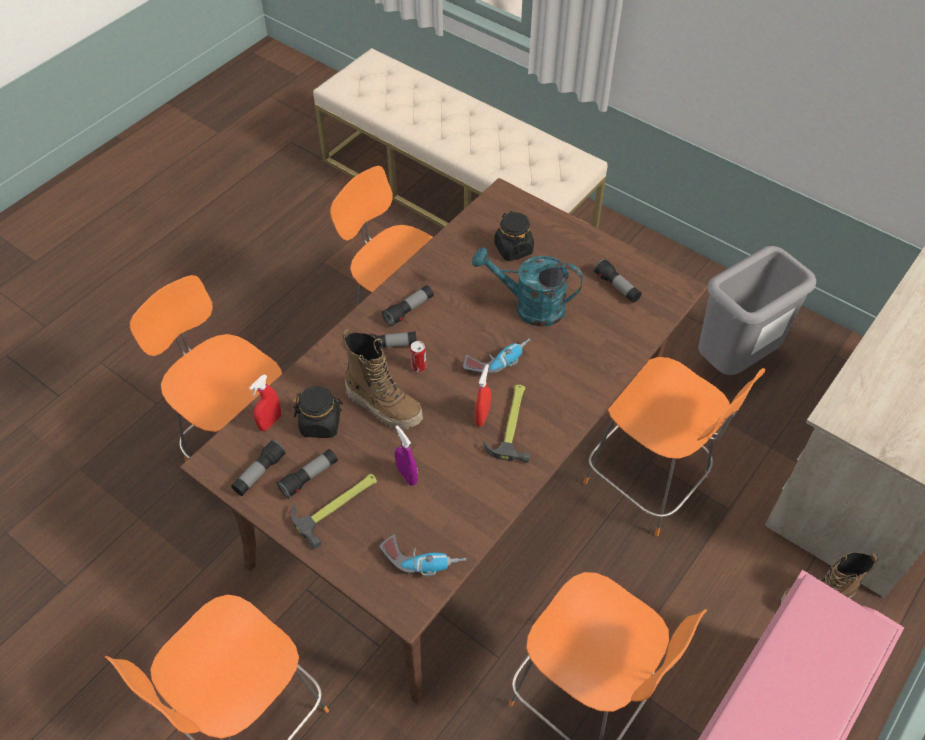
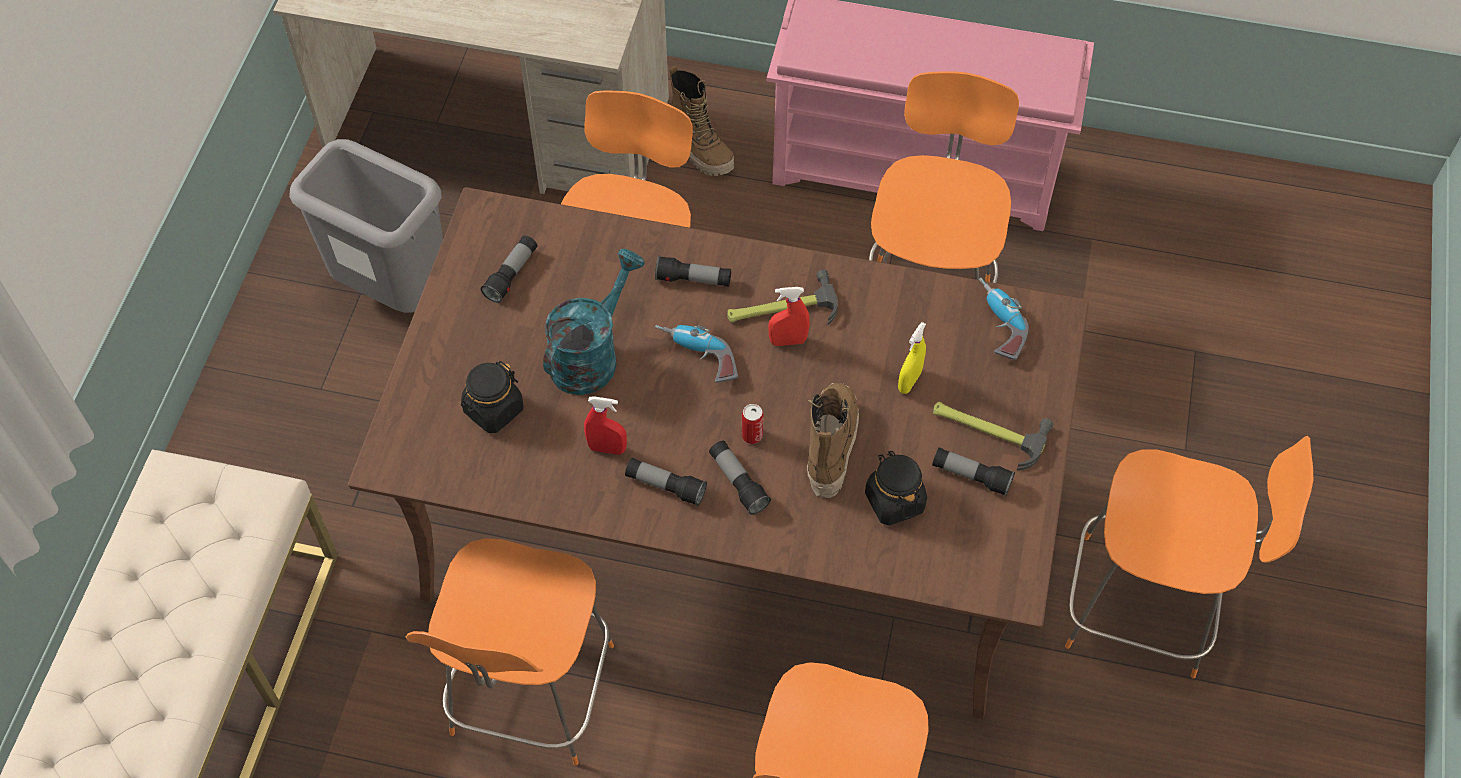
camera: 115 degrees left, 5 degrees up
flashlight [231,440,286,496] -> flashlight moved to [655,256,731,287]
red spray bottle [249,374,281,431] -> red spray bottle moved to [584,396,627,455]
purple spray bottle [395,425,418,486] -> yellow spray bottle [898,322,926,394]
turquoise watering can [472,247,583,327] -> turquoise watering can turned 135 degrees counterclockwise [543,249,645,395]

